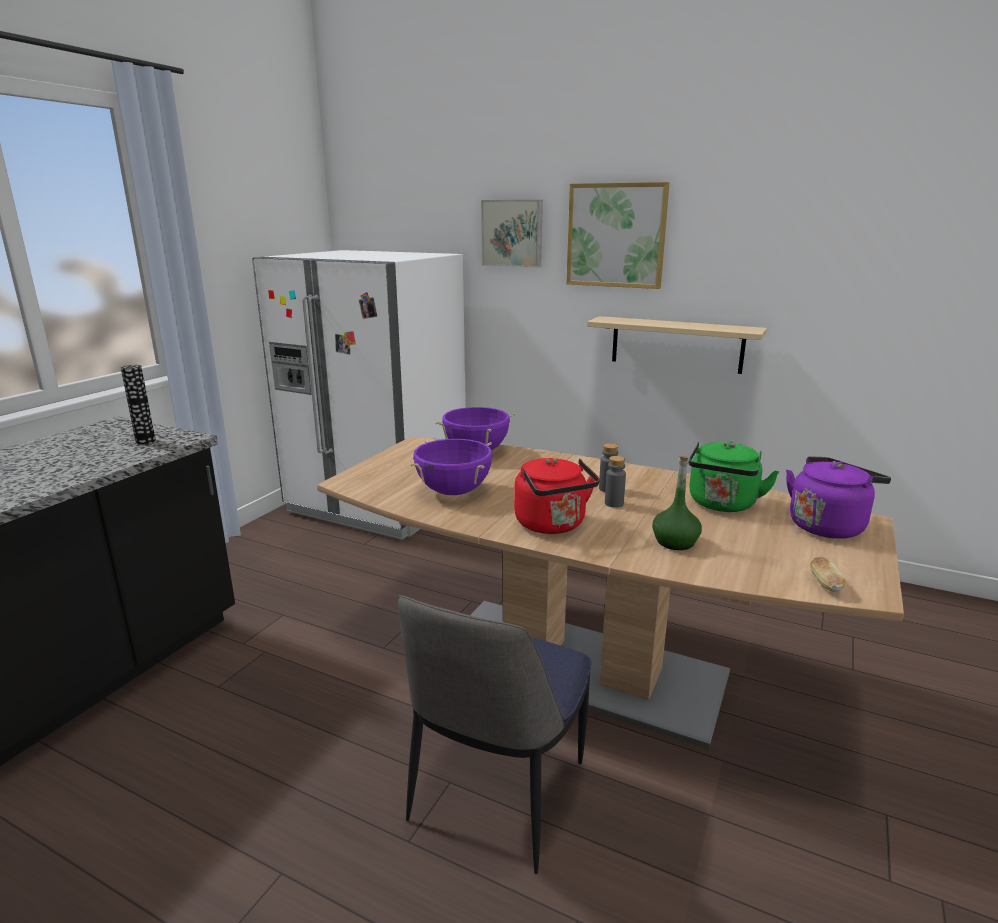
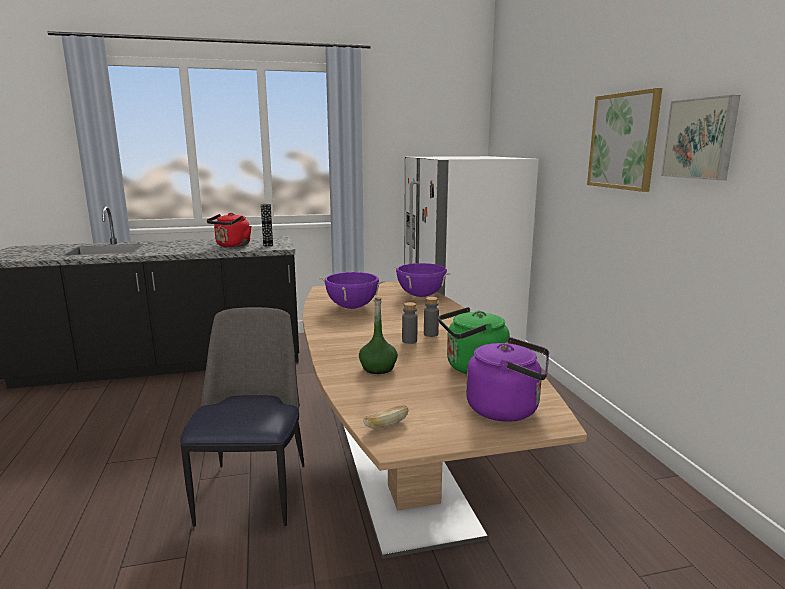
camera: 50 degrees right, 5 degrees down
chair [398,595,592,874] -> chair turned 105 degrees clockwise [180,307,304,527]
picture [481,200,543,268] -> picture moved to [661,95,740,180]
red kettle [514,458,600,534] -> red kettle moved to [207,213,251,247]
beige shelf [587,316,767,374] -> none

